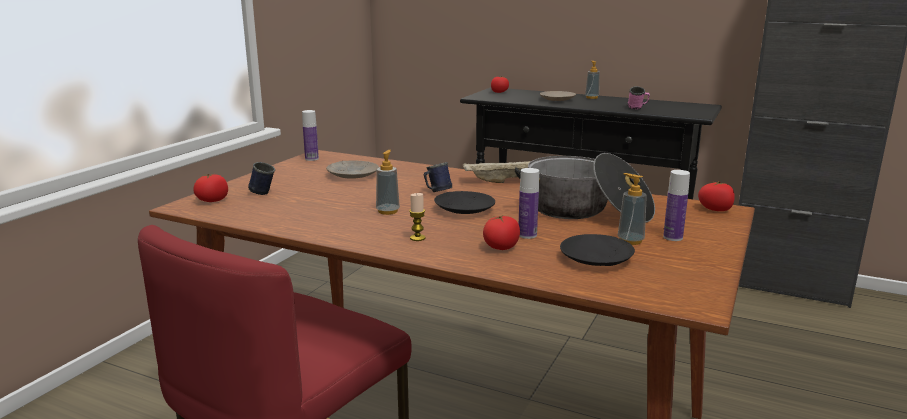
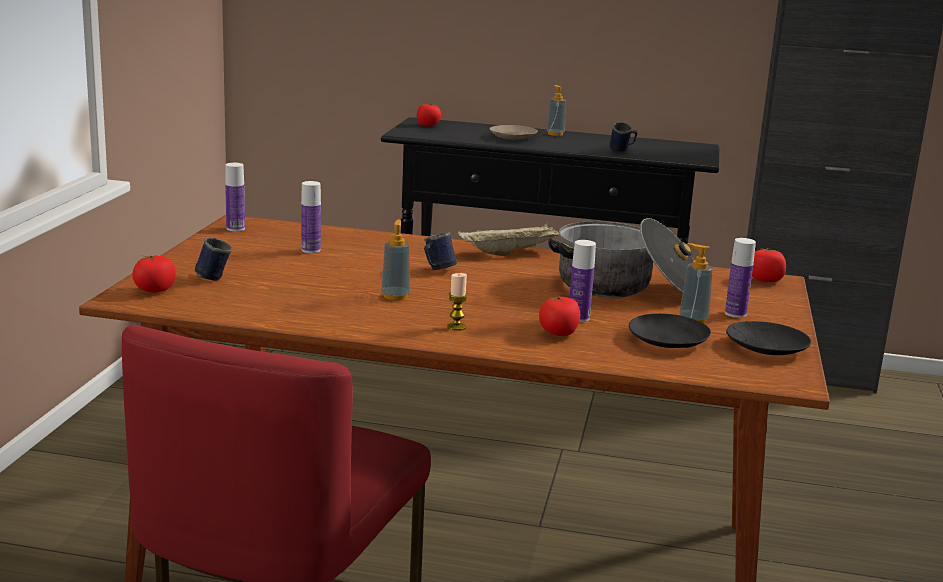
camera: 15 degrees left, 0 degrees up
beige plate [326,161,379,179] -> bottle [301,181,321,253]
black plate [434,191,495,214] -> black plate moved to [726,321,811,355]
pink mug [628,86,650,109] -> blue mug [609,122,637,152]

